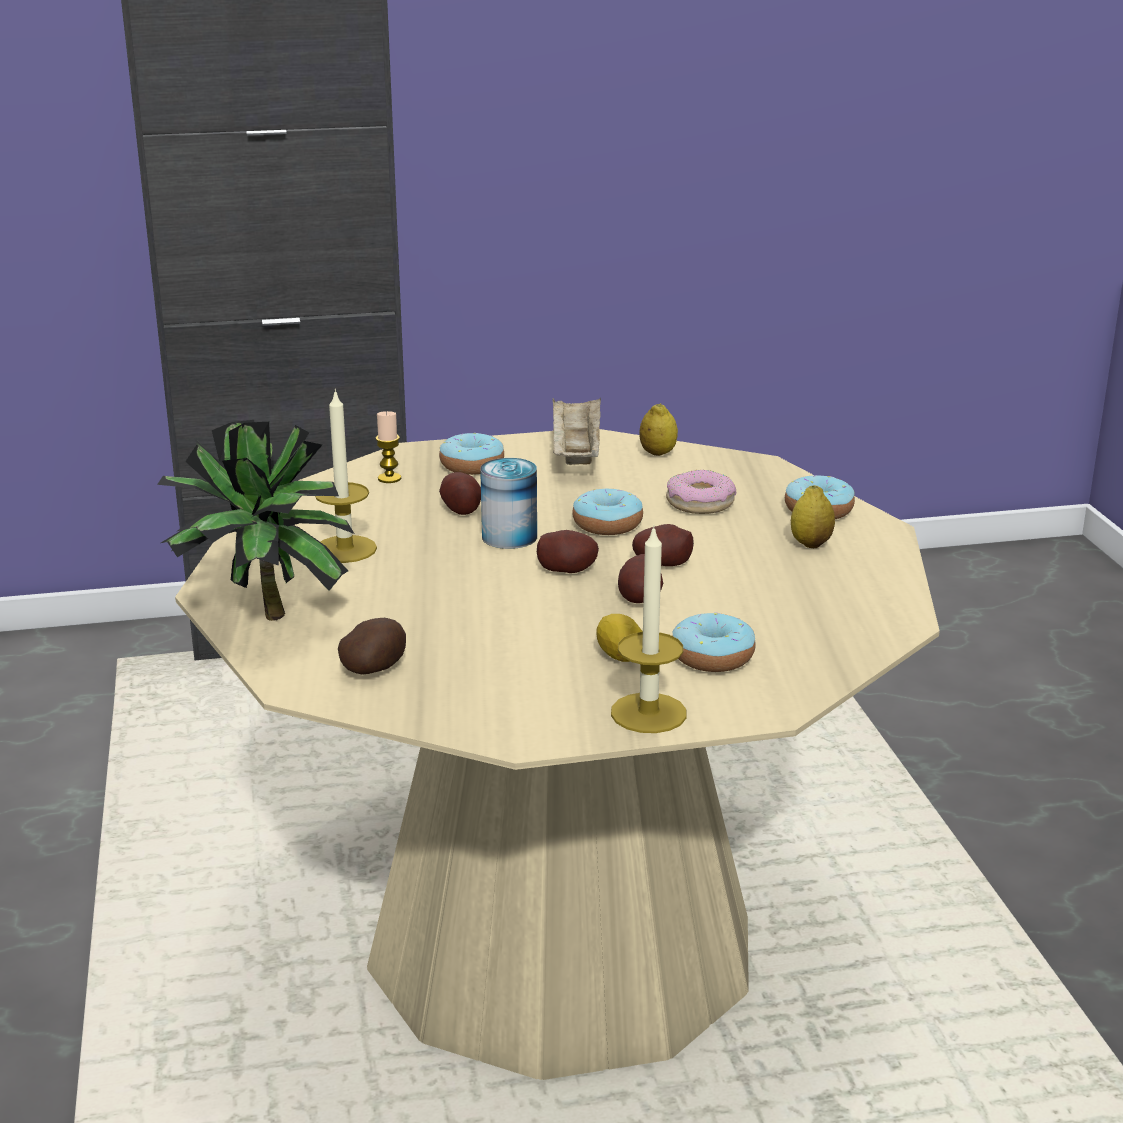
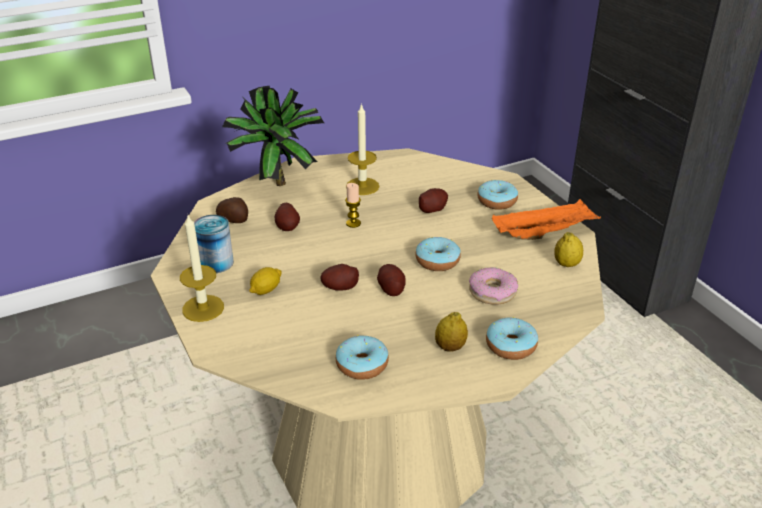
camera: 75 degrees right, 10 degrees up
candle [376,411,401,483] -> candle moved to [345,183,361,228]
can [480,458,537,549] -> can moved to [194,215,234,273]
potato [537,530,599,573] -> potato moved to [275,203,300,231]
beige tray [552,397,601,465] -> orange tray [492,199,601,240]
donut [673,612,756,672] -> donut moved to [336,335,389,380]

